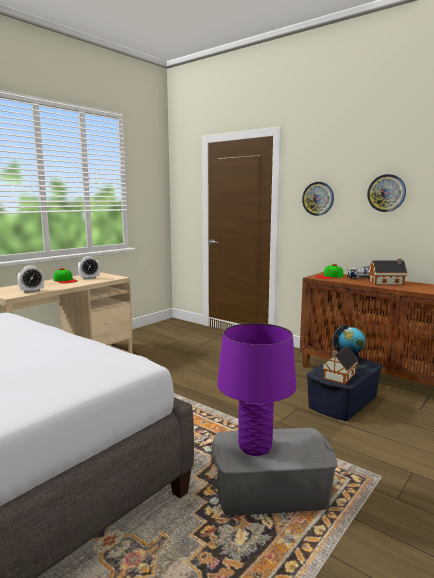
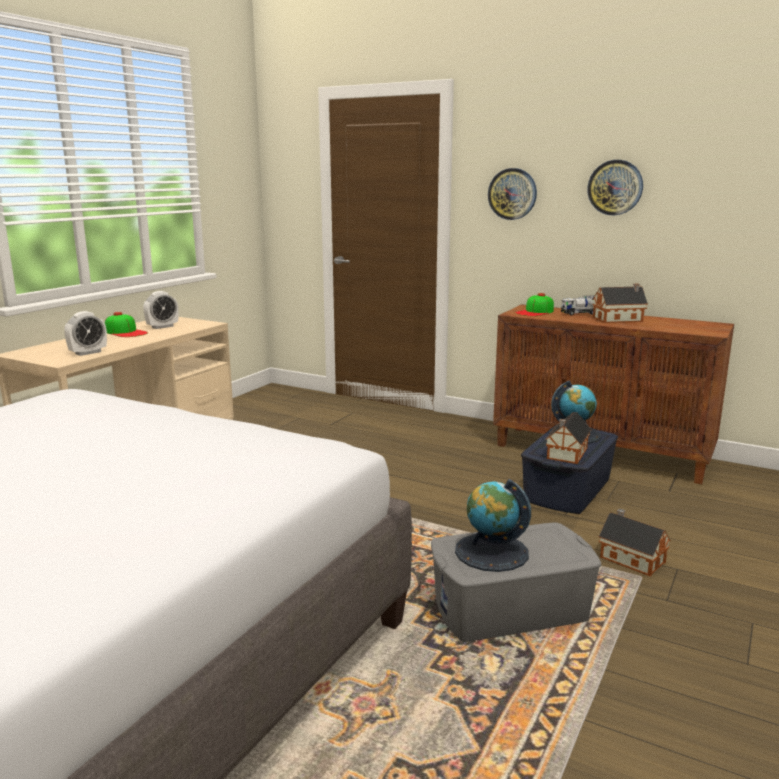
camera: 10 degrees left, 5 degrees up
purple table lamp [217,323,296,456] -> globe [455,479,531,572]
none -> toy house [599,509,671,577]

